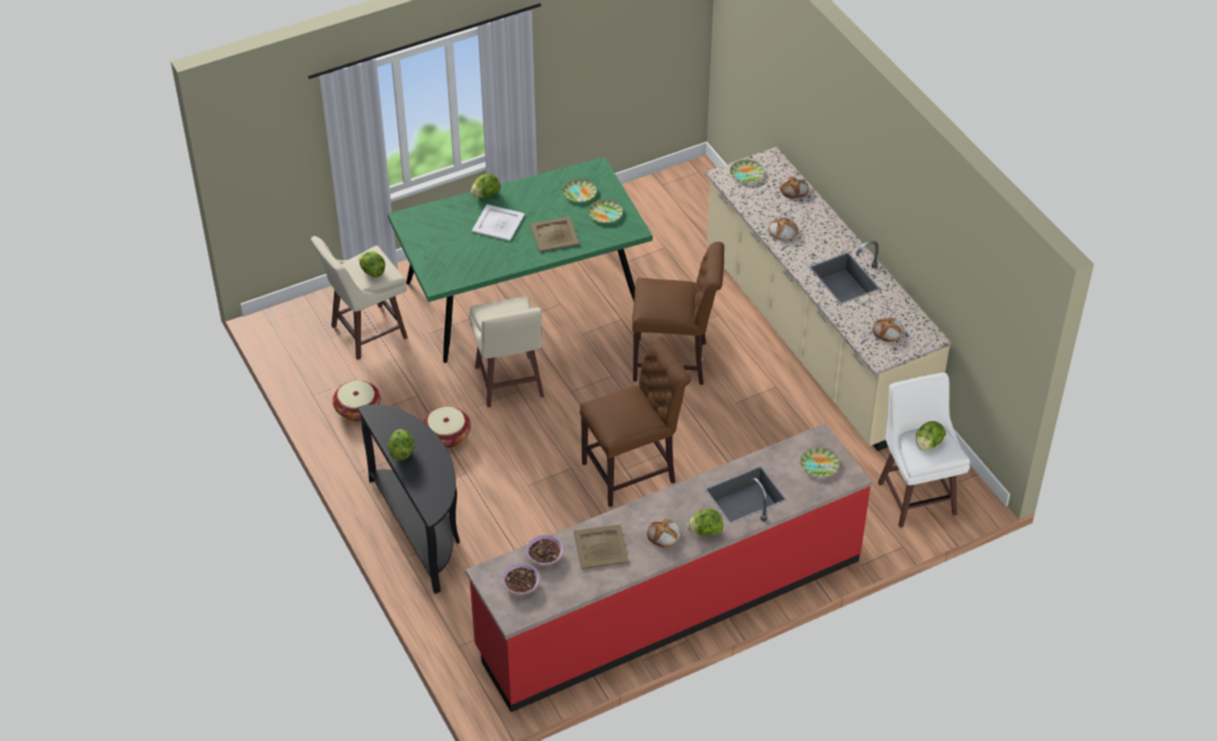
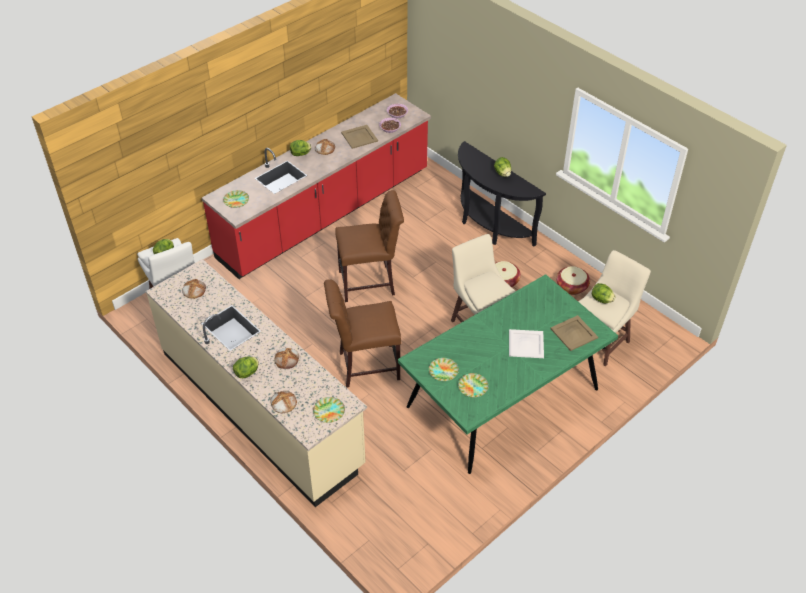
camera: 165 degrees right, 0 degrees up
lettuce [471,174,501,198] -> lettuce moved to [233,356,259,378]
beige tray [530,216,580,252] -> beige tray moved to [550,315,598,351]
brown chair [580,337,691,507] -> brown chair turned 150 degrees counterclockwise [335,190,404,302]

